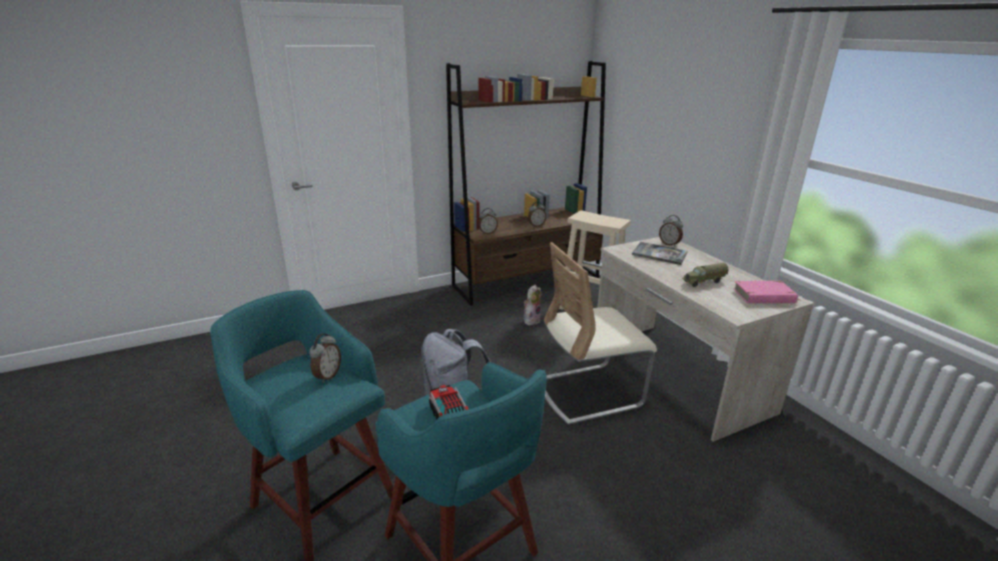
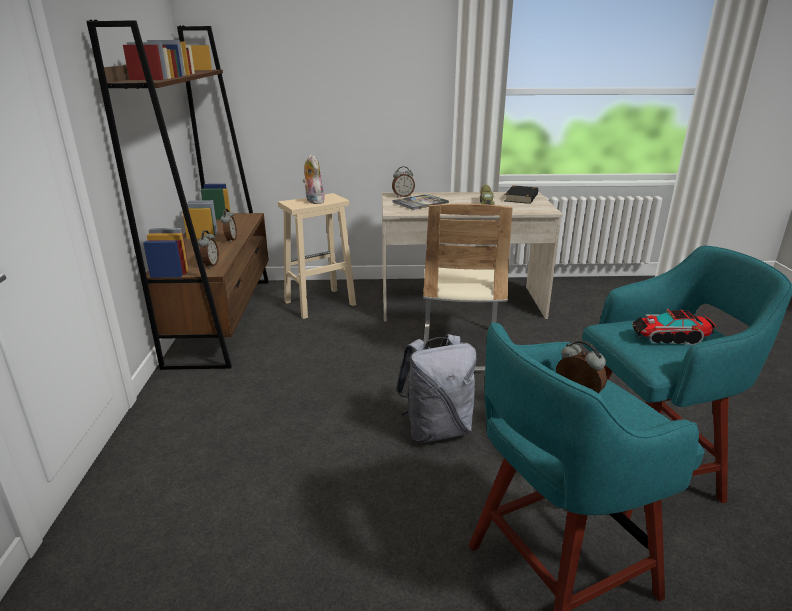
camera: 65 degrees left, 0 degrees up
plush toy [524,285,541,325] -> plush toy moved to [303,154,325,204]
pink book [733,281,800,303] -> black book [505,185,538,204]

